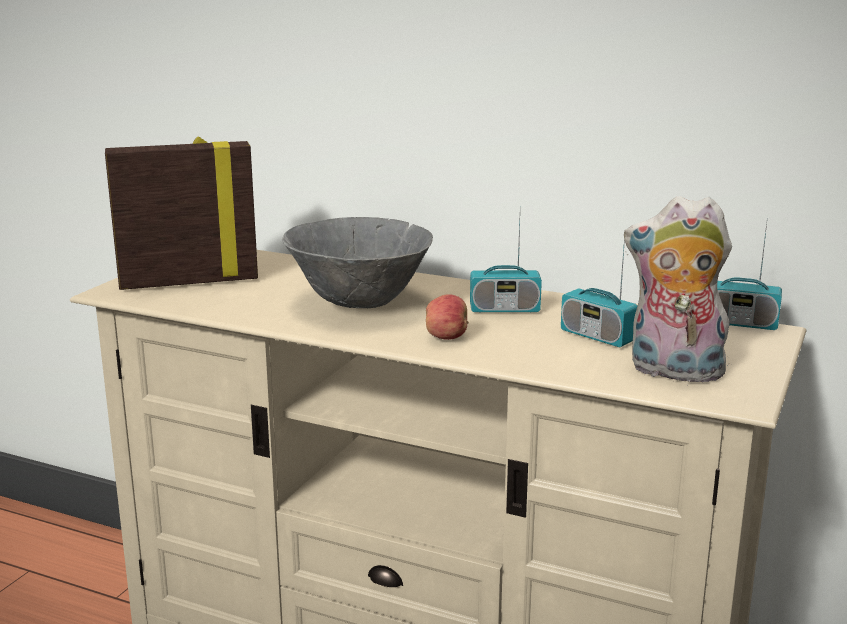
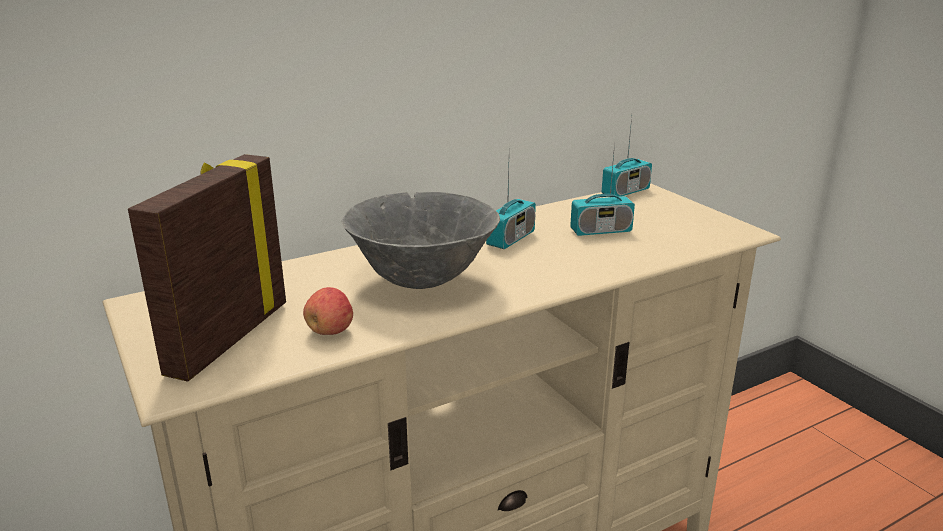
camera: 55 degrees left, 5 degrees up
apple [426,294,469,340] -> apple moved to [303,287,353,335]
plush toy [624,196,732,382] -> none

